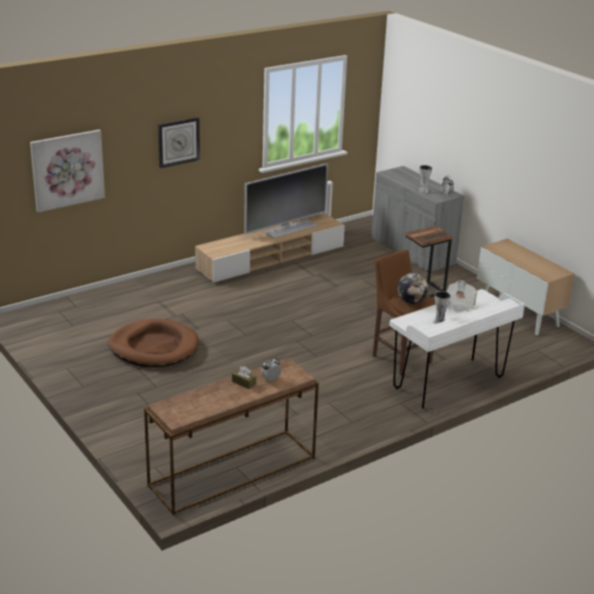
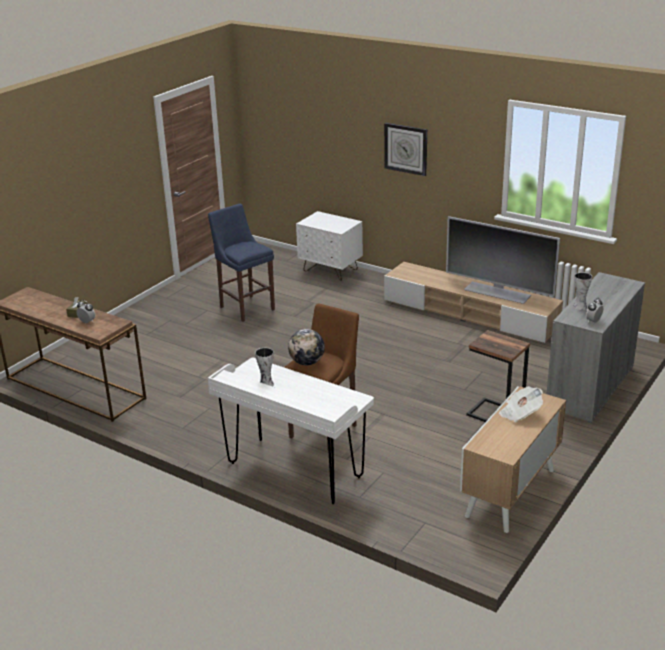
camera: 70 degrees right, 0 degrees up
picture [30,130,105,212] -> none
brown dog bed [108,319,199,367] -> blue stool [208,204,275,322]
newspaper [447,280,477,313] -> newspaper moved to [499,386,543,422]
none -> white nightstand [296,211,363,281]

